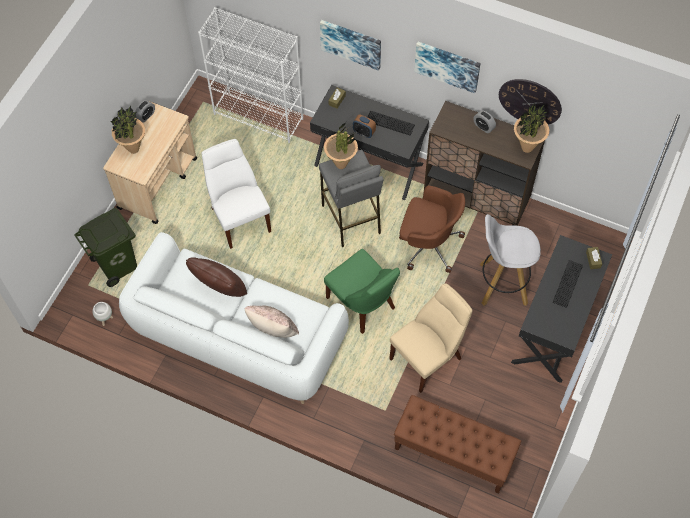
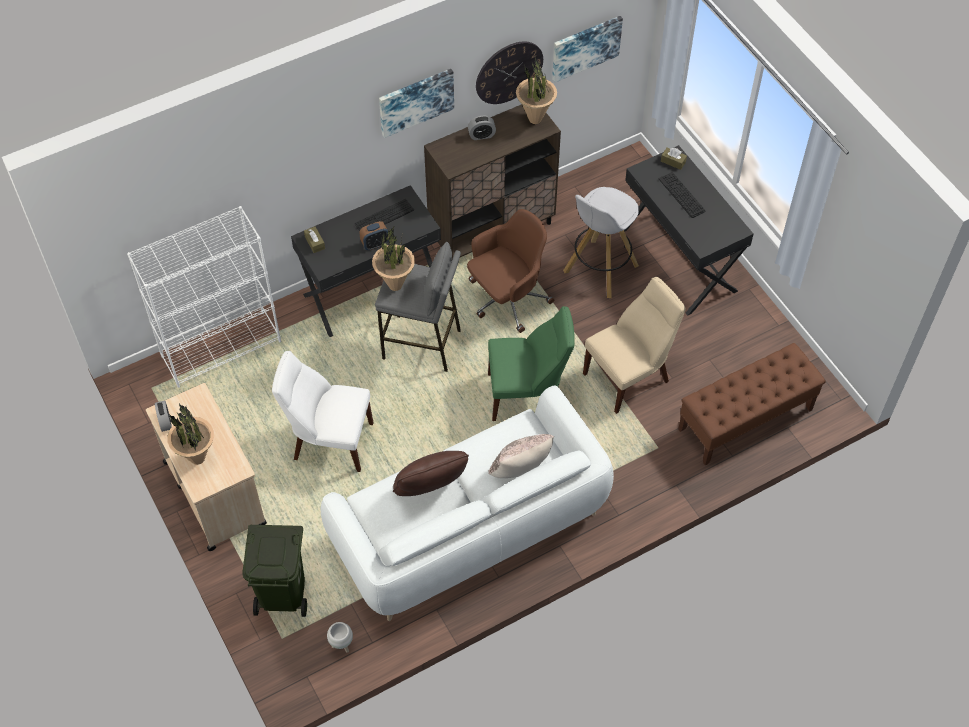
camera: 55 degrees left, 5 degrees down
picture [320,20,381,71] -> picture moved to [552,16,623,82]
beige chair [389,283,472,393] -> beige chair turned 60 degrees clockwise [583,277,686,414]

